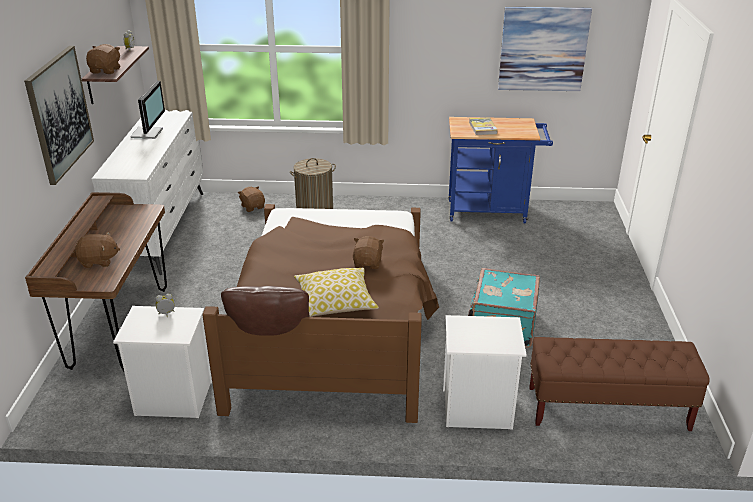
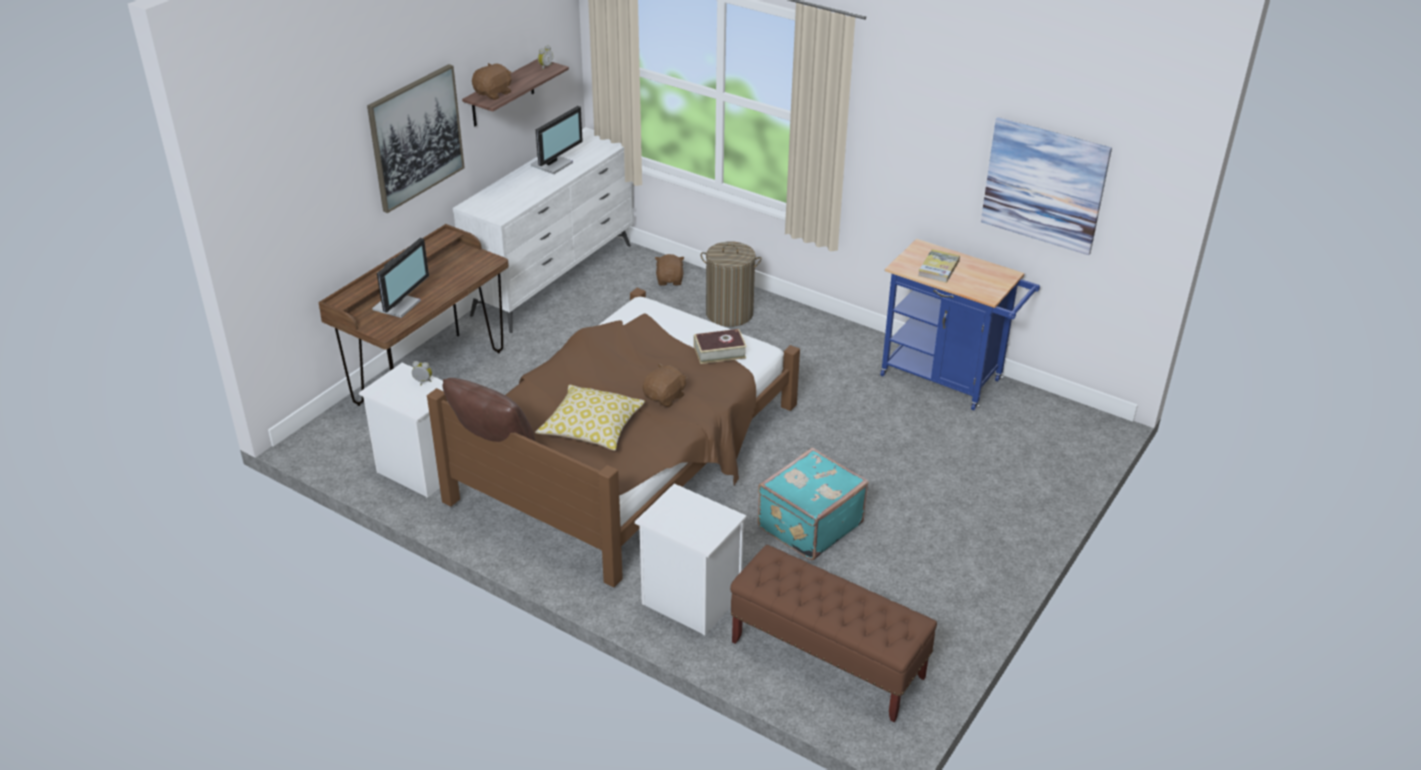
camera: 30 degrees right, 5 degrees up
brown plush toy [75,232,120,268] -> monitor [372,238,429,318]
none -> book [694,329,747,364]

